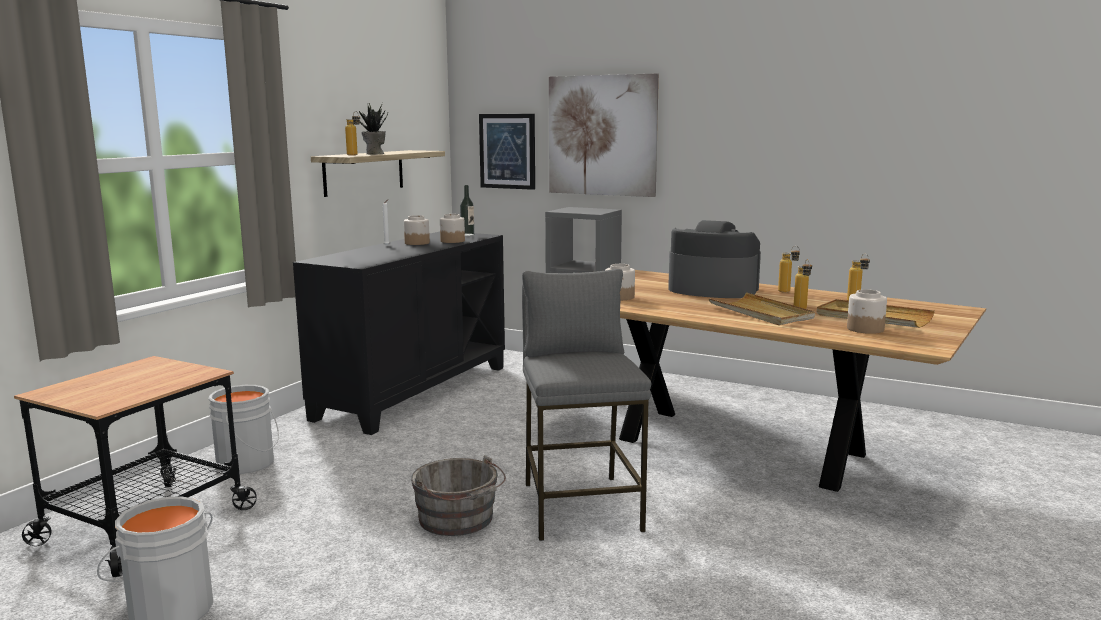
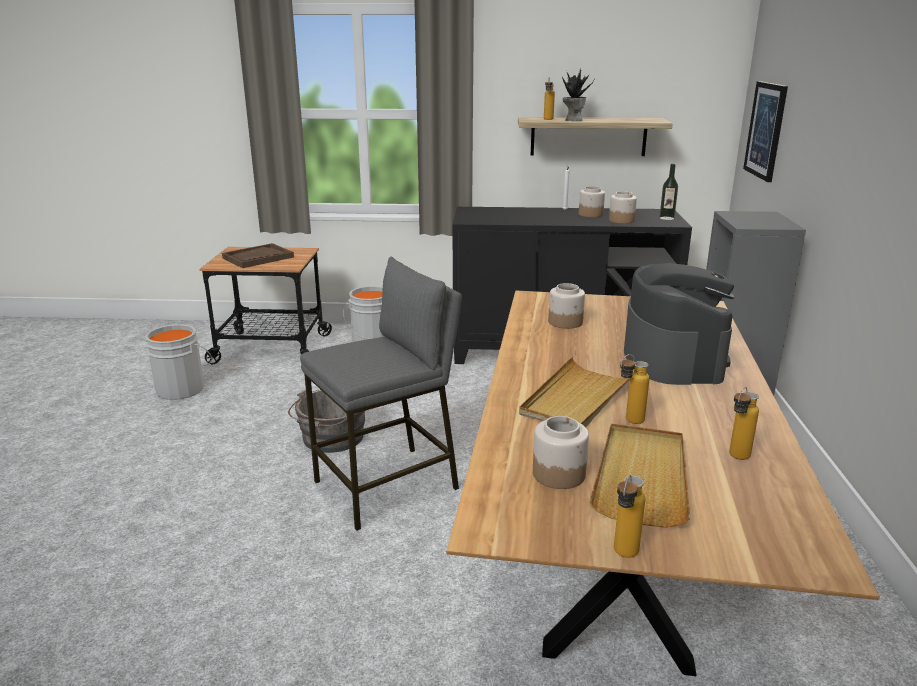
camera: 65 degrees right, 10 degrees up
picture [549,73,659,197] -> none
bottle [778,246,800,293] -> bottle moved to [614,475,645,558]
none -> brown tray [222,243,294,268]

